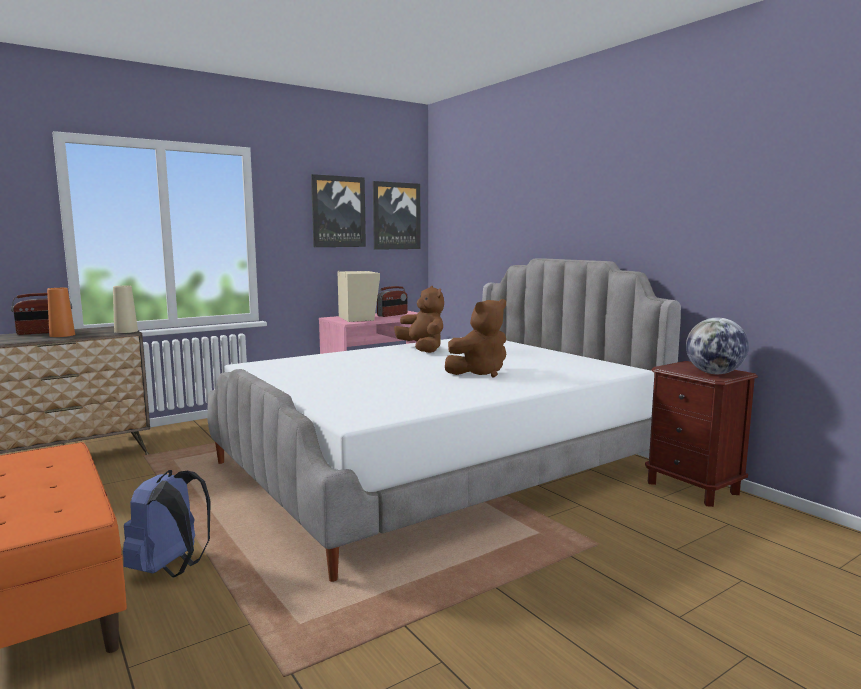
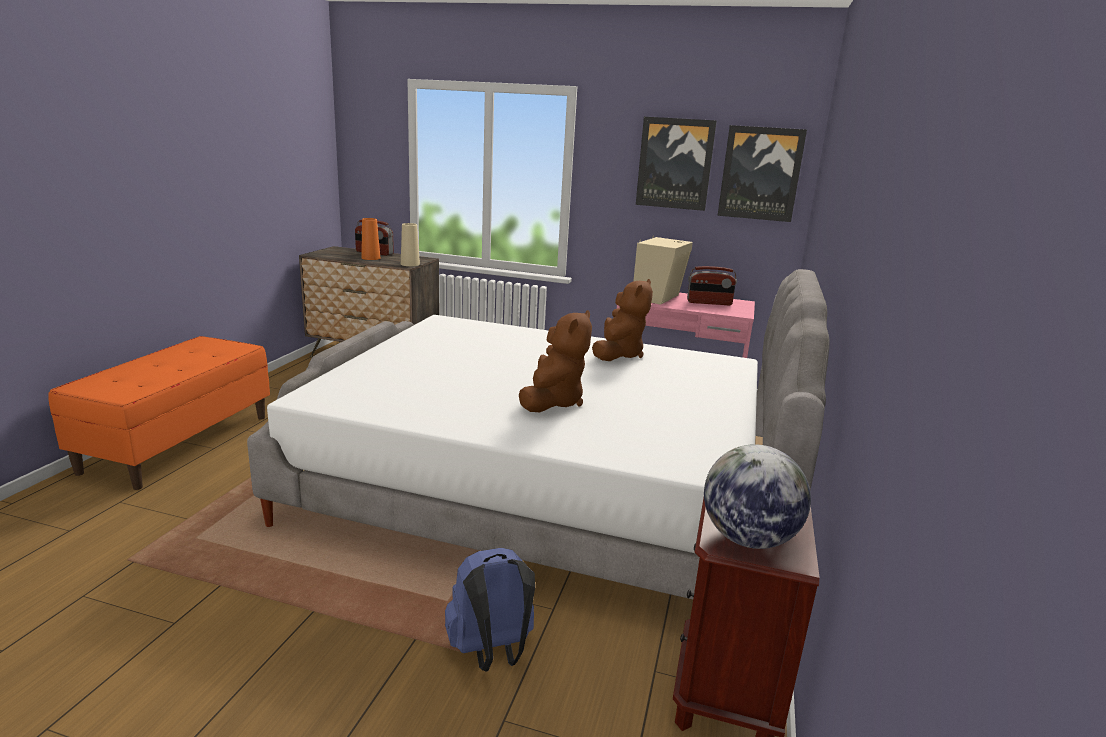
camera: 50 degrees right, 10 degrees up
blue backpack [123,470,211,577] -> blue backpack moved to [445,548,535,671]
brown plush toy [445,299,506,378] -> brown plush toy turned 90 degrees counterclockwise [519,310,592,412]

